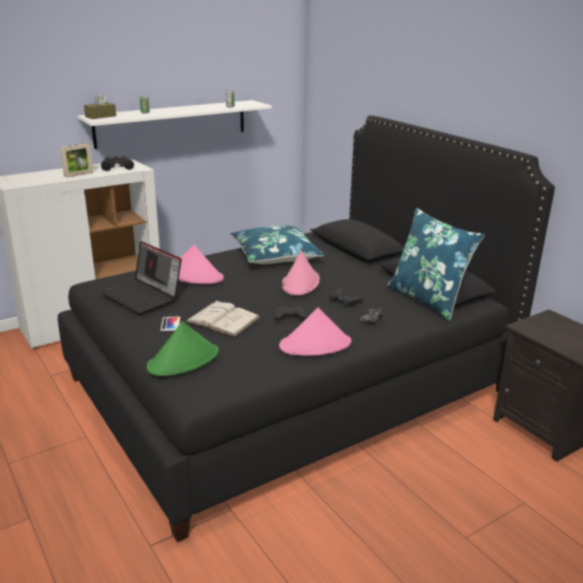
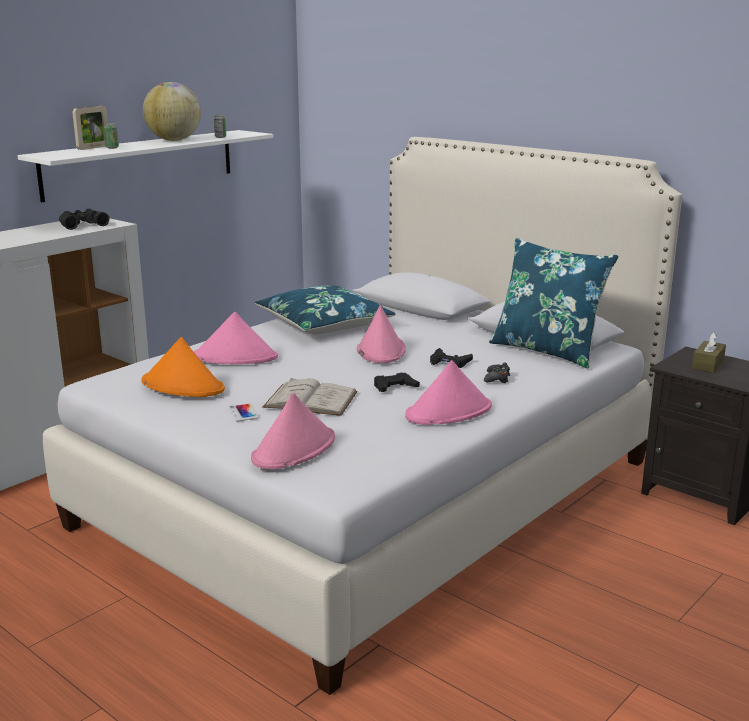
camera: 15 degrees left, 5 degrees down
black bed [58,115,555,542] -> white bed [43,137,682,695]
picture frame [60,143,93,178] -> picture frame moved to [72,106,108,150]
brown tissue box [84,93,116,119] -> brown tissue box moved to [692,332,726,373]
laptop [101,241,182,314] -> orange hat [141,337,225,397]
green hat [147,321,219,376] -> pink hat [251,393,335,469]
none -> globe [143,82,201,141]

